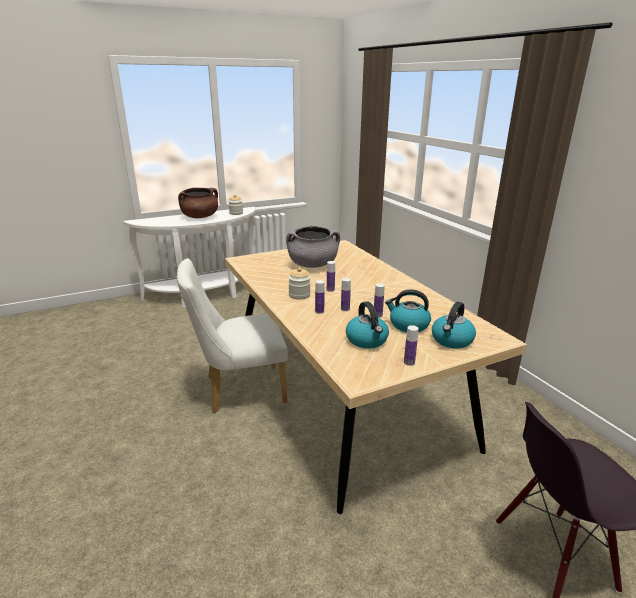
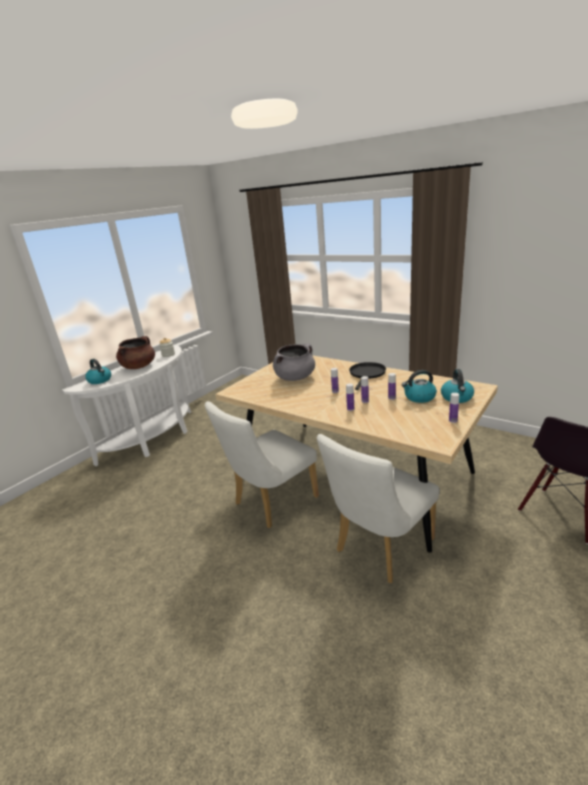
camera: 25 degrees left, 0 degrees up
jar [288,267,311,300] -> none
kettle [346,301,389,349] -> kettle moved to [85,359,111,384]
none -> white chair [317,434,440,583]
none -> black frying pan [349,362,386,390]

